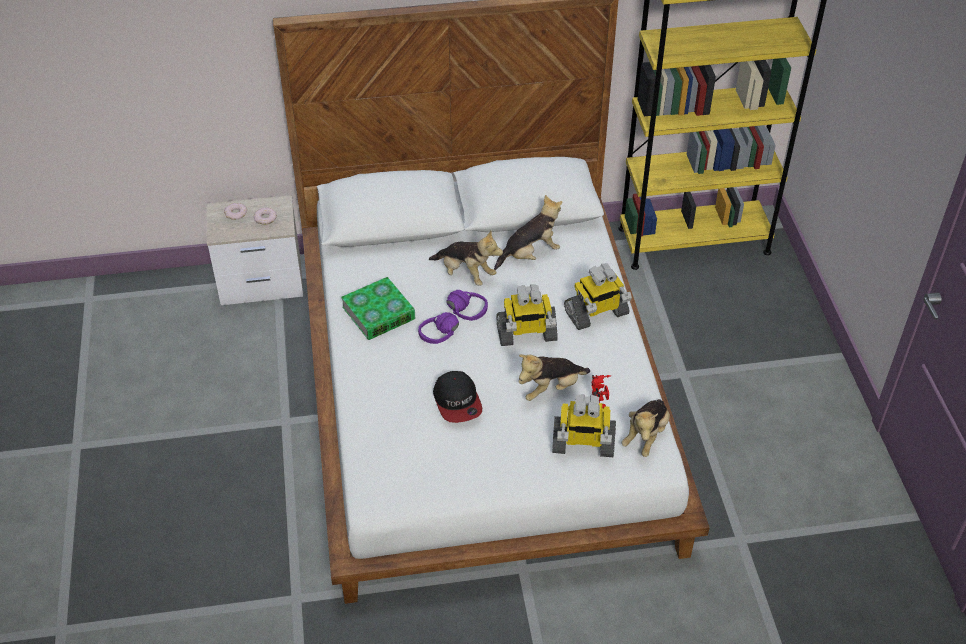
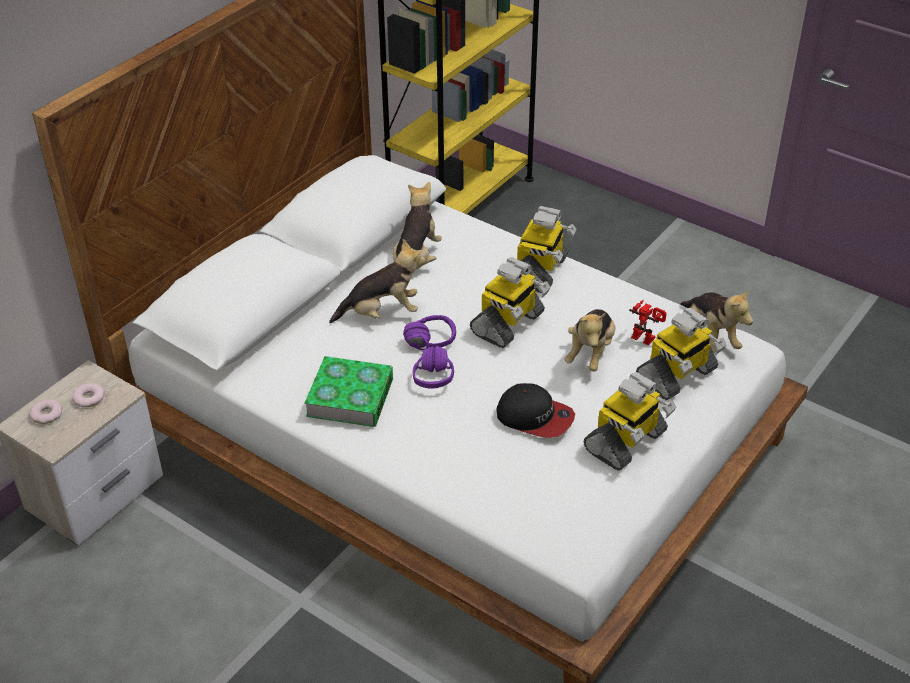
camera: 45 degrees left, 5 degrees down
none -> toy robot [584,372,676,471]

